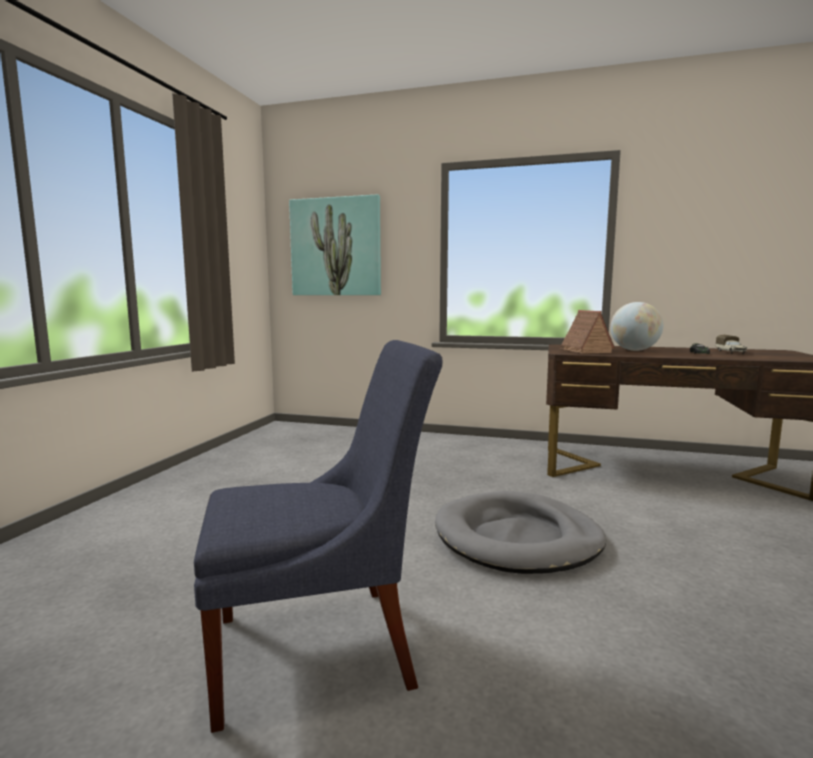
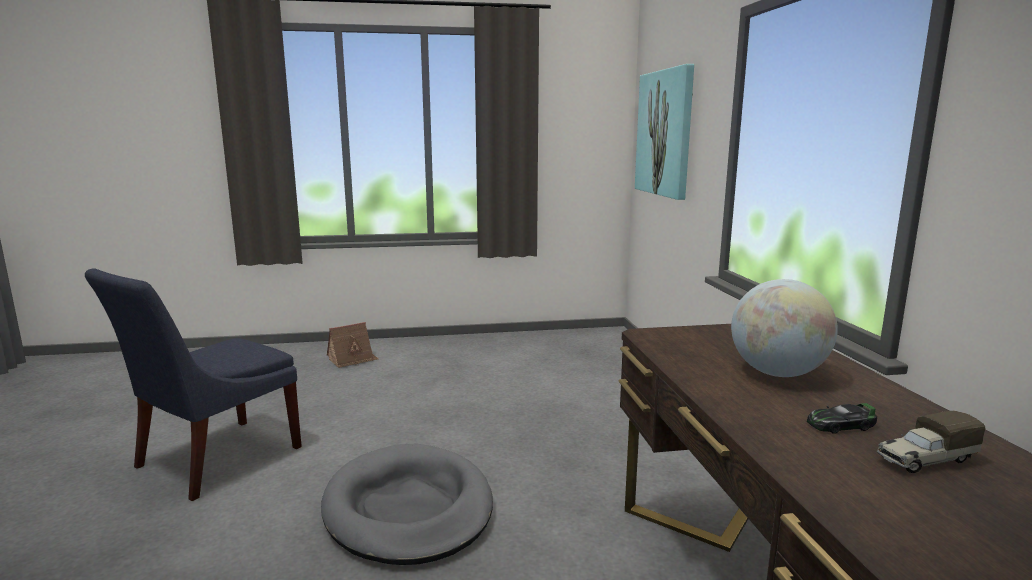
camera: 65 degrees right, 5 degrees up
blue chair [194,340,443,733] -> blue chair turned 75 degrees clockwise [85,269,302,501]
toy house [560,310,615,354] -> toy house moved to [327,322,379,368]

